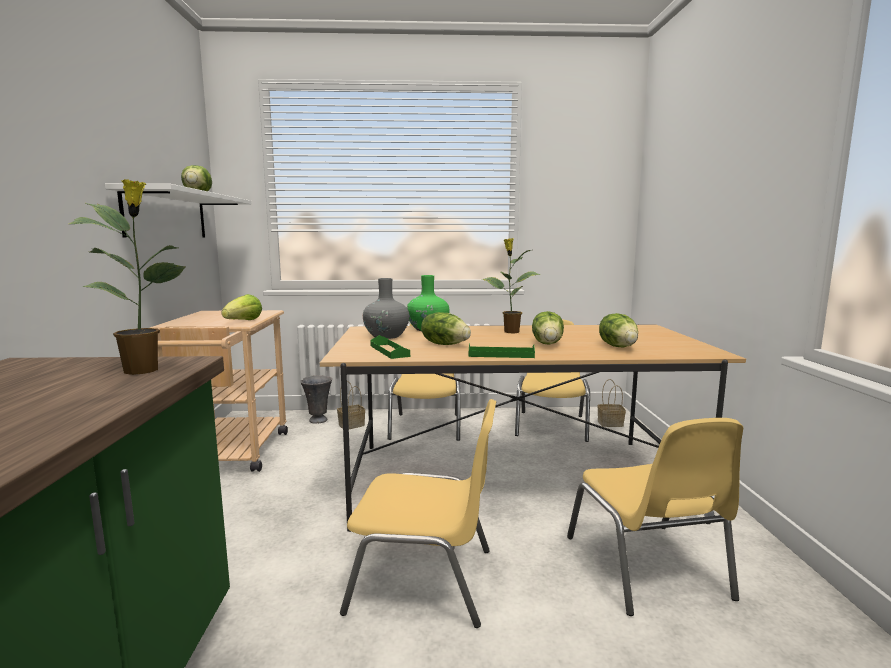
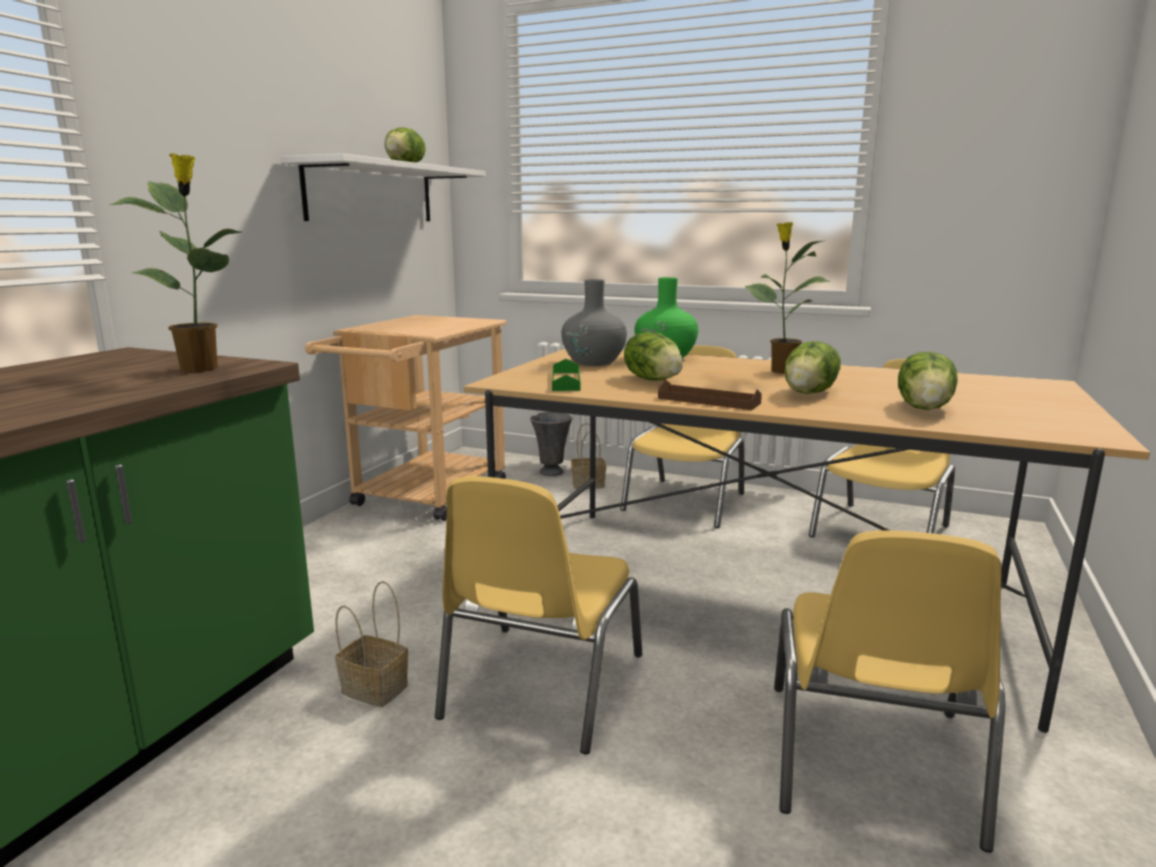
camera: 25 degrees right, 5 degrees up
lettuce [221,294,262,320] -> none
yellow chair [340,399,497,628] -> yellow chair turned 75 degrees clockwise [435,476,642,754]
green tray [469,343,535,358] -> brown tray [658,379,762,410]
basket [598,379,626,427] -> basket moved to [335,581,408,707]

